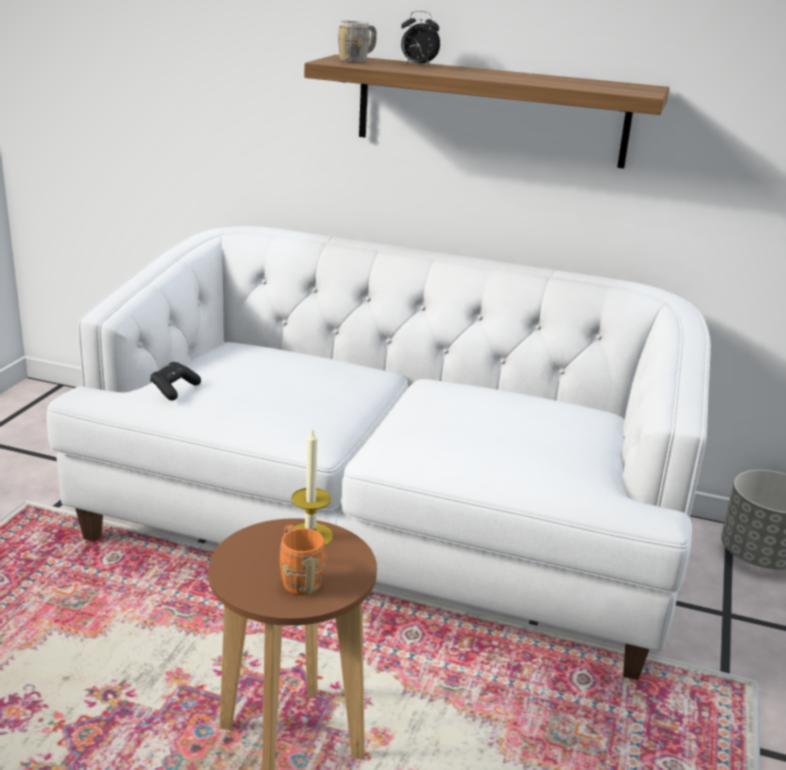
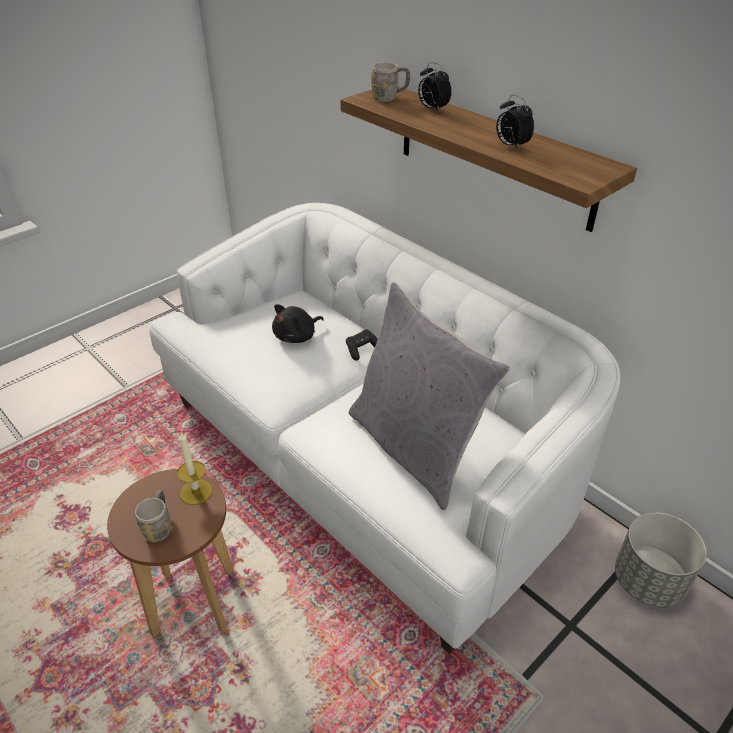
camera: 30 degrees right, 15 degrees up
black game controller [150,362,201,400] -> black game controller moved to [346,329,378,361]
orange mug [280,525,327,595] -> grey mug [135,490,171,543]
none -> black plush toy [272,304,324,343]
none -> grey pillow [349,282,510,510]
none -> alarm clock [496,95,534,151]

